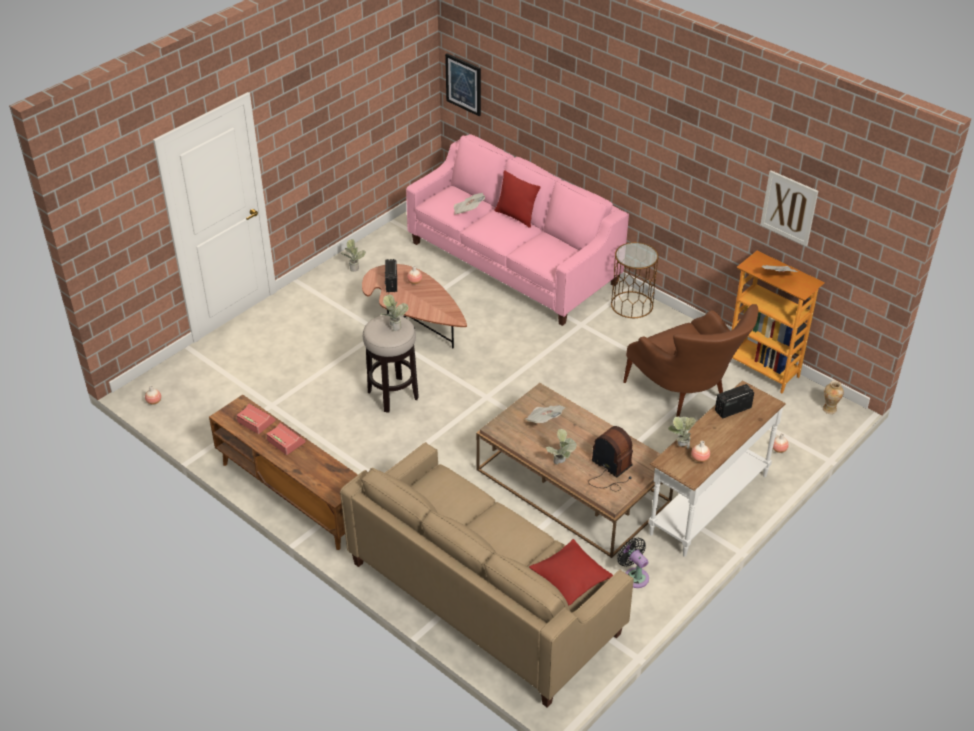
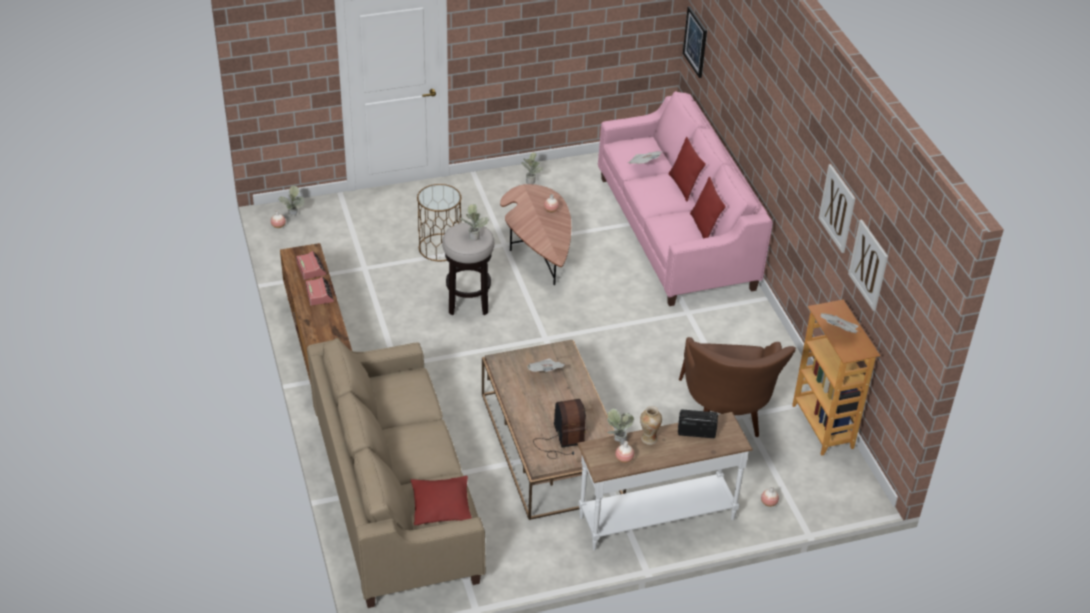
camera: 30 degrees right, 0 degrees up
radio [385,259,397,292] -> none
potted plant [546,429,577,465] -> potted plant moved to [279,186,305,215]
brown side table [611,242,659,318] -> brown side table moved to [417,184,461,261]
black fan [617,537,649,588] -> none
vase [823,380,844,414] -> vase moved to [640,406,662,445]
none -> red pillow [690,177,726,238]
none -> picture [818,164,855,253]

